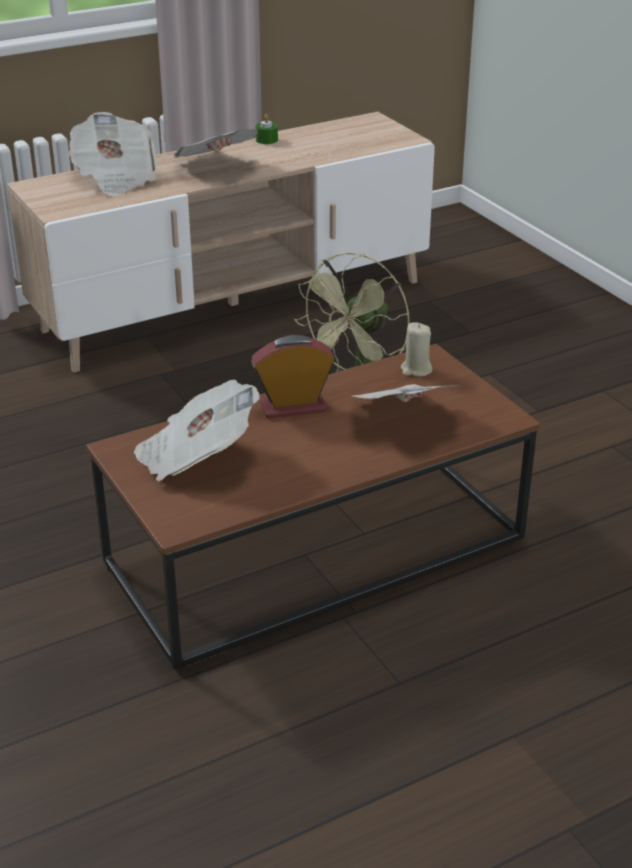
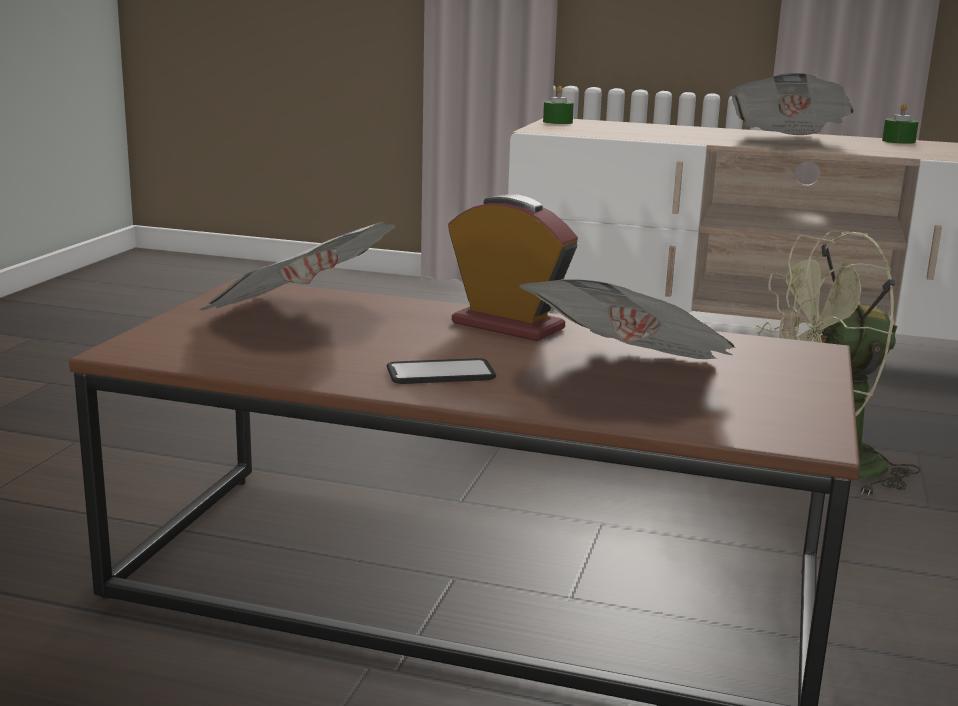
camera: 45 degrees right, 15 degrees down
newspaper [68,112,157,196] -> none
beige candle [401,322,432,377] -> none
none -> phone [387,358,496,384]
none -> green candle [543,86,574,124]

